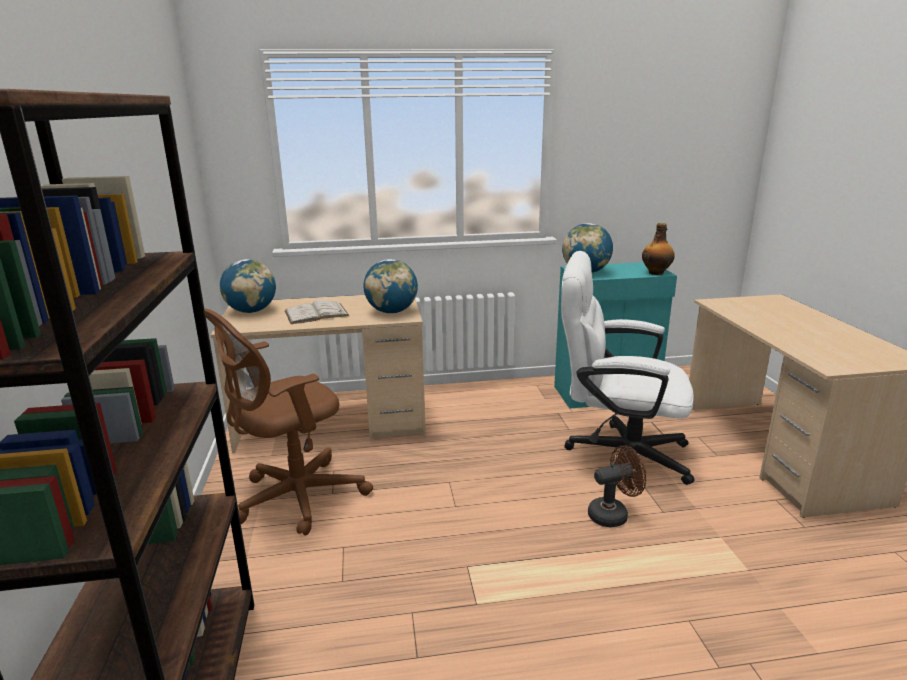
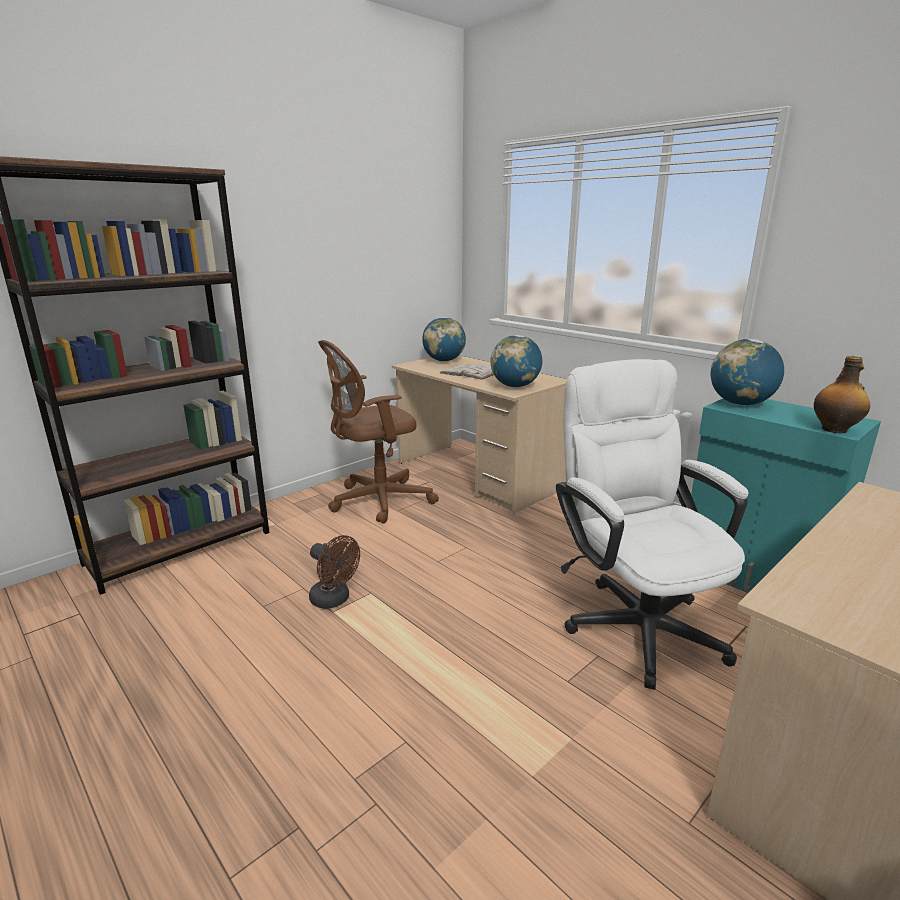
camera: 55 degrees right, 0 degrees up
brown office chair [205,309,373,536] -> brown office chair turned 45 degrees counterclockwise [318,340,439,524]
brown fan [588,445,647,527] -> brown fan moved to [309,535,360,609]

